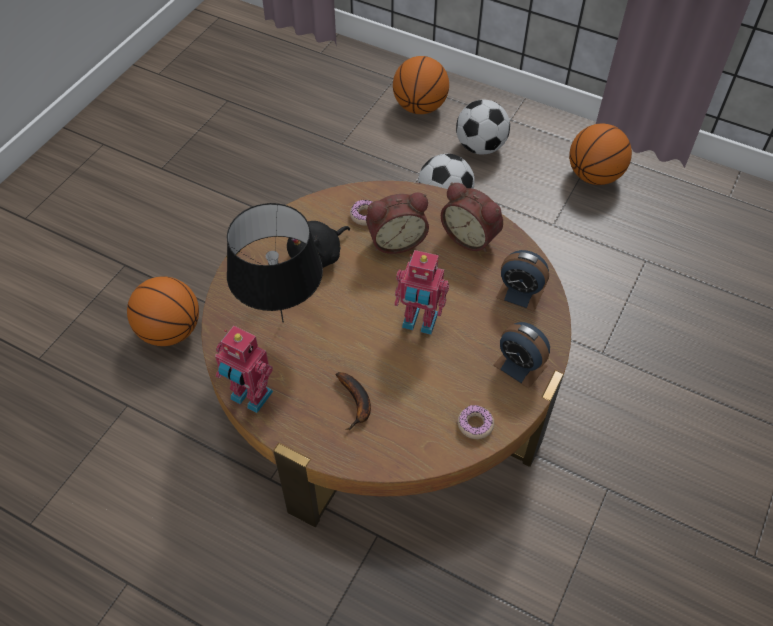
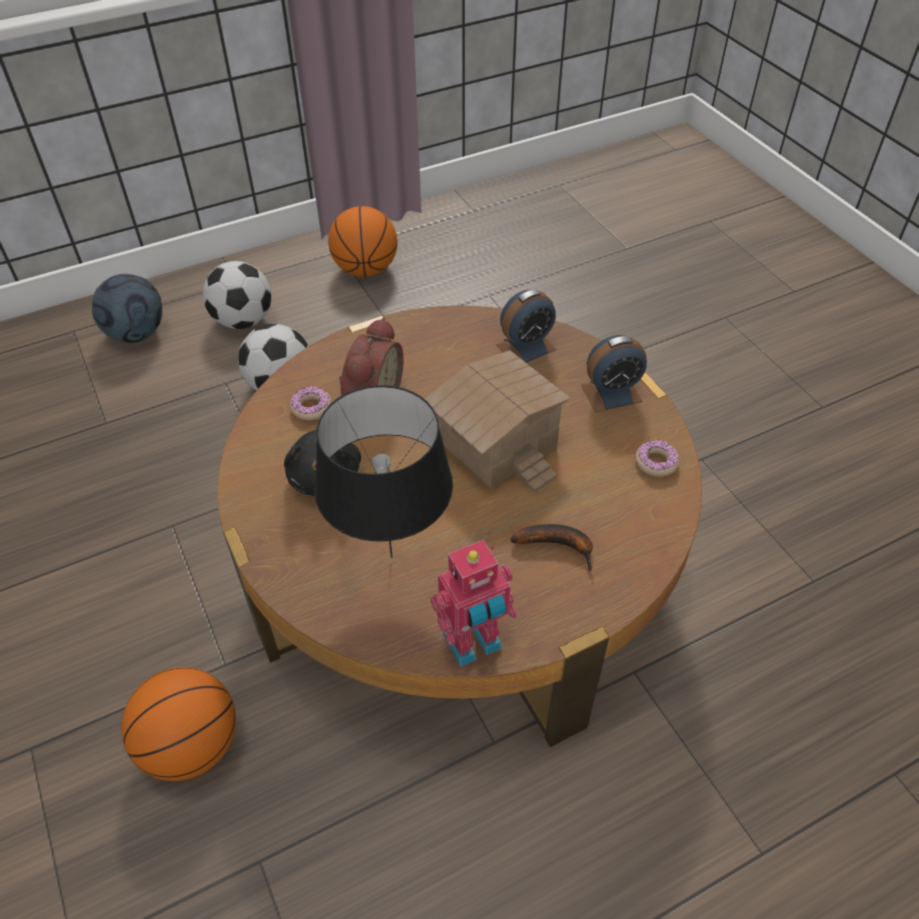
camera: 55 degrees left, 5 degrees down
basketball [393,56,449,114] -> football [92,274,162,343]
toy robot [394,250,449,335] -> toy house [425,351,571,492]
alarm clock [441,182,503,252] -> none

